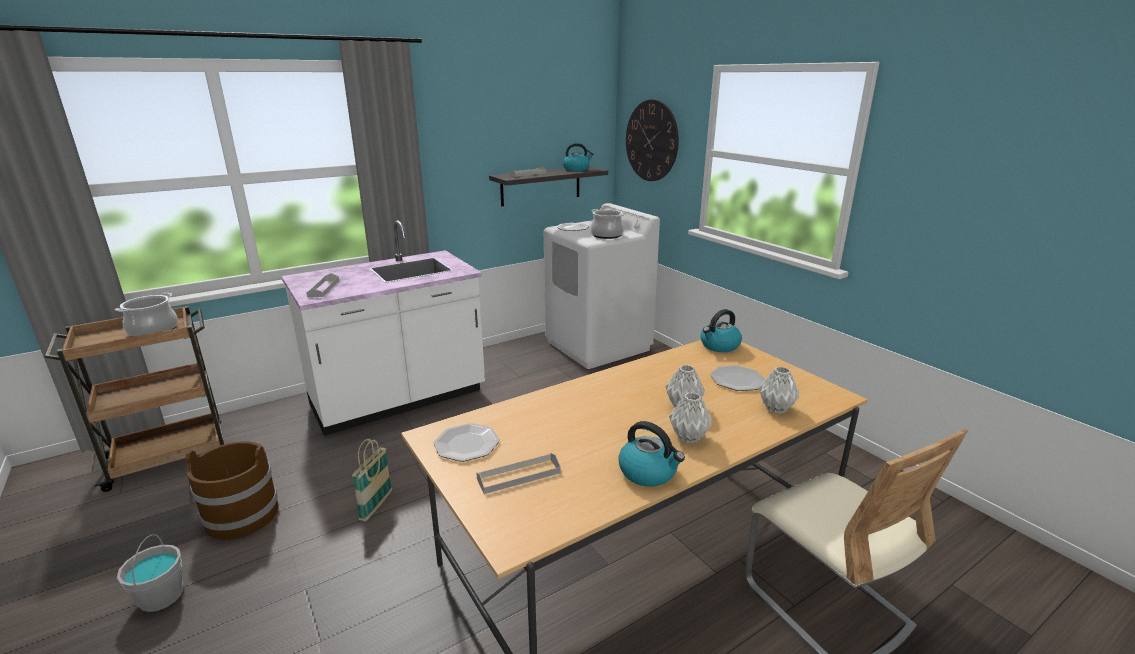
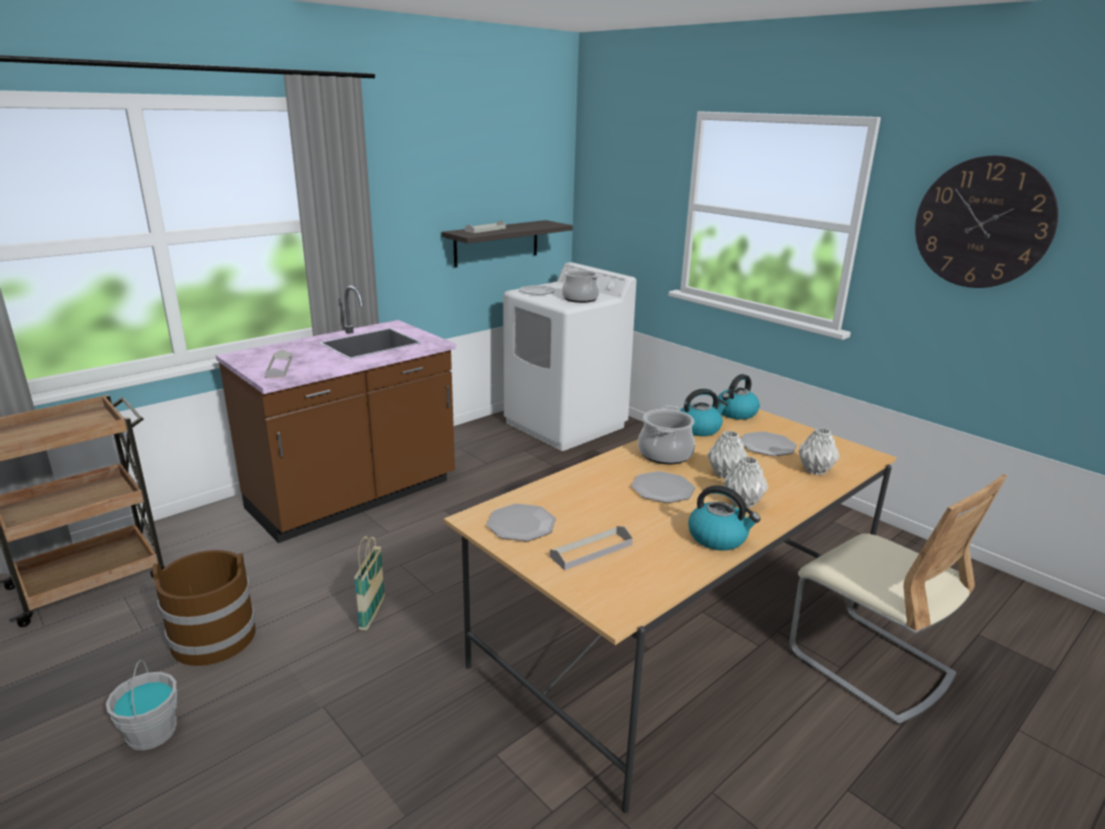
camera: 10 degrees left, 0 degrees up
cooking pot [115,293,178,337] -> cooking pot moved to [638,406,695,464]
white counter [282,220,485,436] -> brown counter [216,286,456,543]
kettle [563,143,593,171] -> kettle moved to [680,389,728,436]
wall clock [626,99,679,181] -> wall clock moved to [915,155,1058,288]
none -> plate [631,471,695,503]

